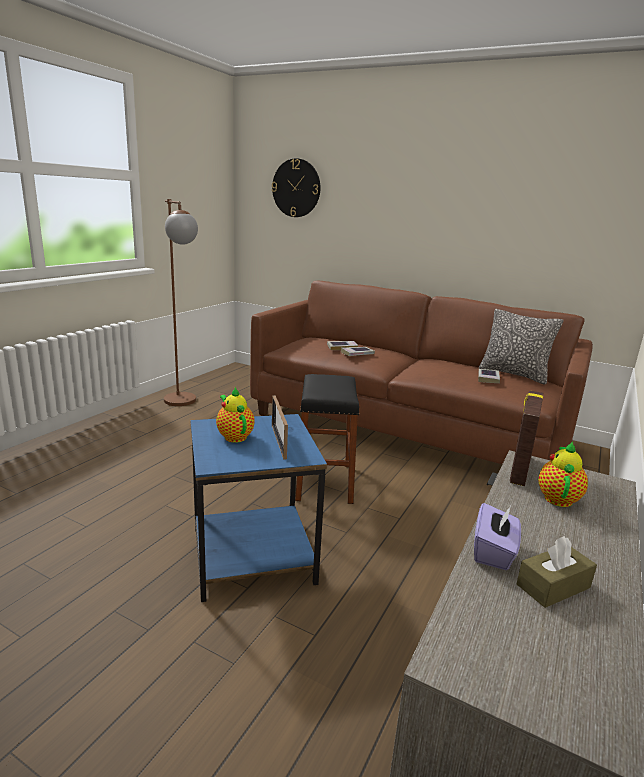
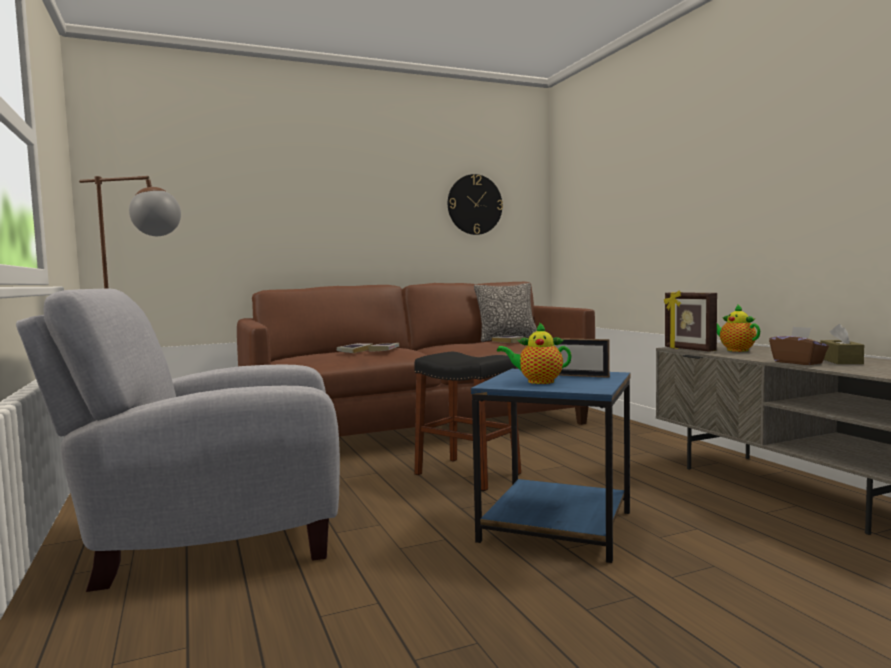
camera: 50 degrees left, 15 degrees down
wall clock [272,158,320,217] -> wall clock moved to [448,174,503,235]
purple tissue box [474,503,521,570] -> brown tissue box [769,327,829,365]
none -> grey armchair [16,289,340,592]

